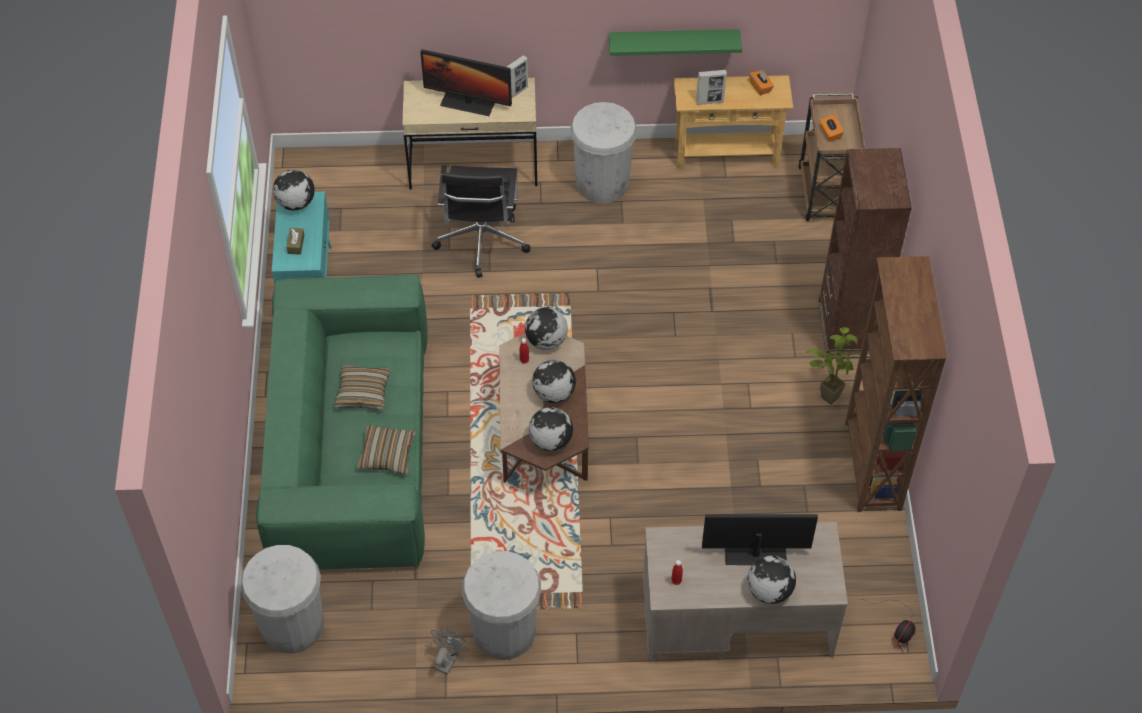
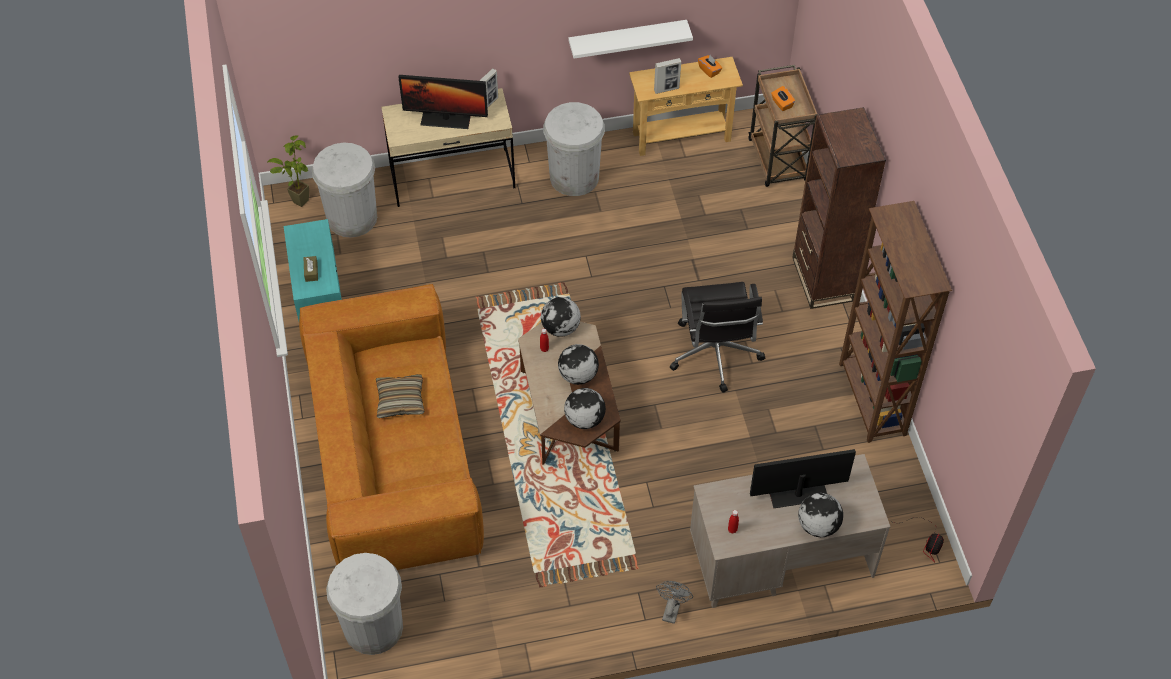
camera: 10 degrees left, 0 degrees up
green sofa [256,275,428,570] -> brown sofa [299,284,484,570]
globe [273,169,315,210] -> none
pillow [356,425,416,474] -> none
grey fan [431,628,468,674] -> grey fan moved to [656,581,693,624]
black office chair [432,165,530,278] -> black office chair moved to [670,282,765,392]
white trash can [462,551,541,660] -> white trash can moved to [312,142,377,238]
green shelf [609,29,742,56] -> white shelf [568,20,693,59]
potted plant [806,327,858,405] -> potted plant moved to [267,135,309,207]

